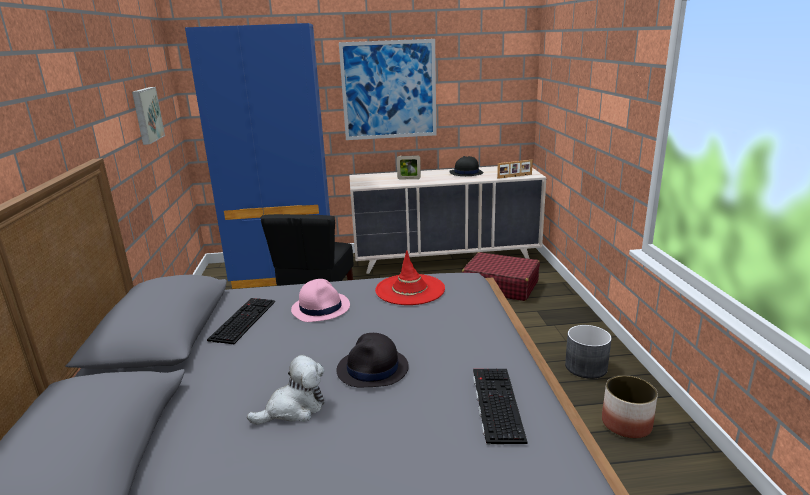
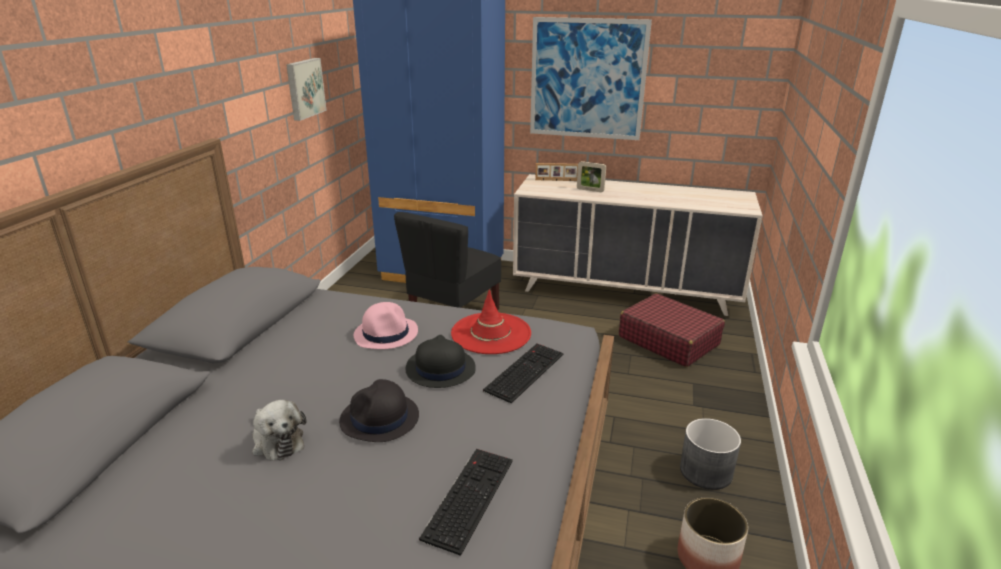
camera: 20 degrees right, 5 degrees up
keyboard [207,298,275,344] -> keyboard moved to [483,343,563,404]
plush toy [247,355,325,425] -> plush toy turned 60 degrees clockwise [252,400,306,461]
black hat [449,156,484,176] -> black hat moved to [406,335,476,388]
picture frame [497,160,533,179] -> picture frame moved to [535,163,578,181]

